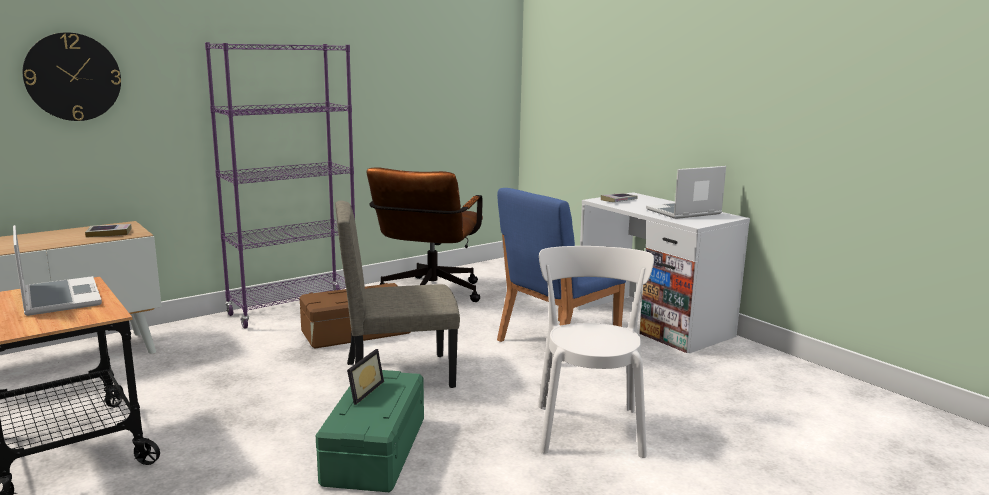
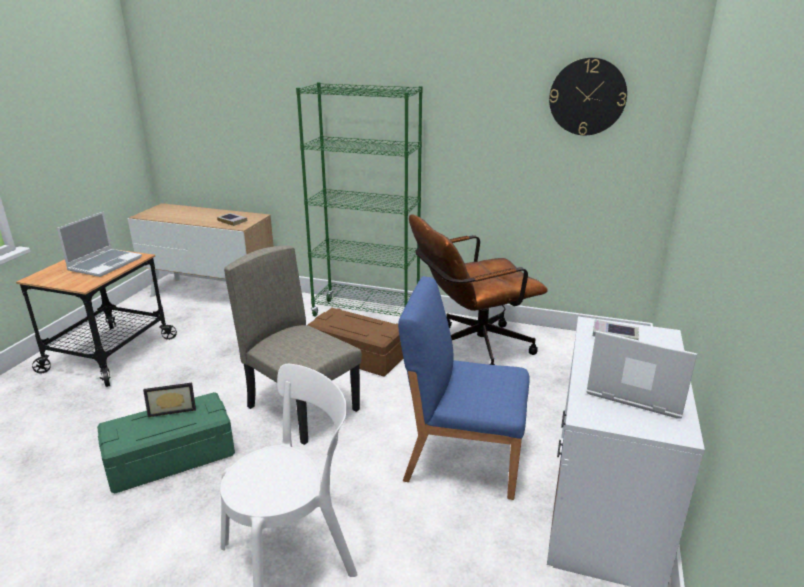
camera: 55 degrees right, 10 degrees up
wall clock [23,32,121,121] -> wall clock moved to [549,57,627,135]
purple bookcase [205,42,355,329] -> green bookcase [296,82,423,317]

